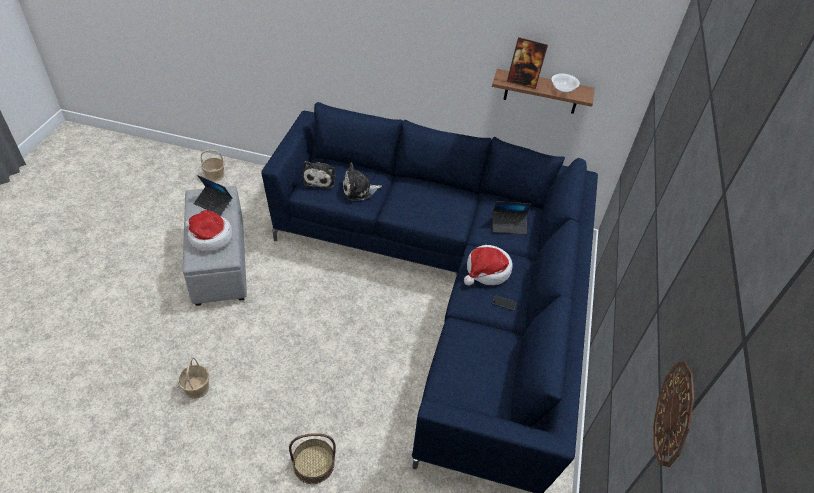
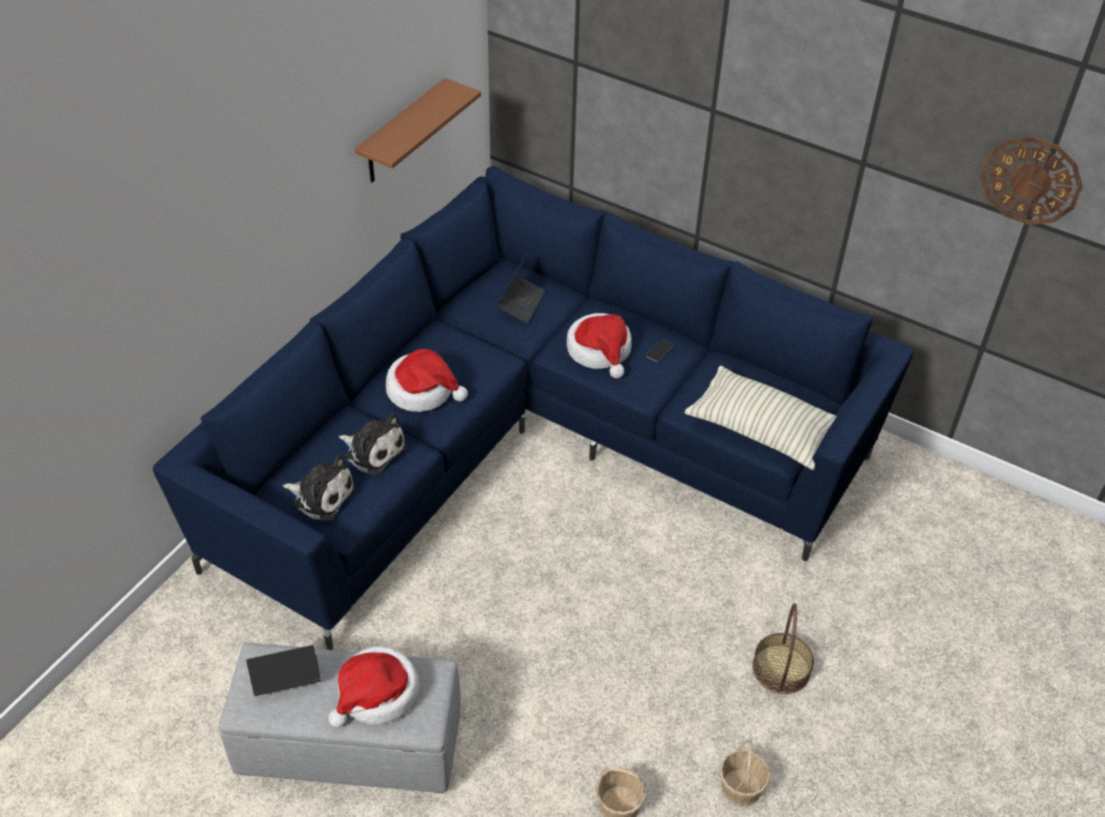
camera: 70 degrees left, 0 degrees up
laptop [194,175,233,216] -> laptop turned 150 degrees counterclockwise [246,645,321,696]
basket [201,149,225,182] -> basket moved to [720,740,770,807]
plush toy [343,163,382,201] -> plush toy turned 60 degrees counterclockwise [339,413,407,476]
picture frame [507,37,548,89] -> none
bowl [552,73,580,92] -> none
none -> hat [386,349,468,412]
none -> pillow [685,366,837,470]

